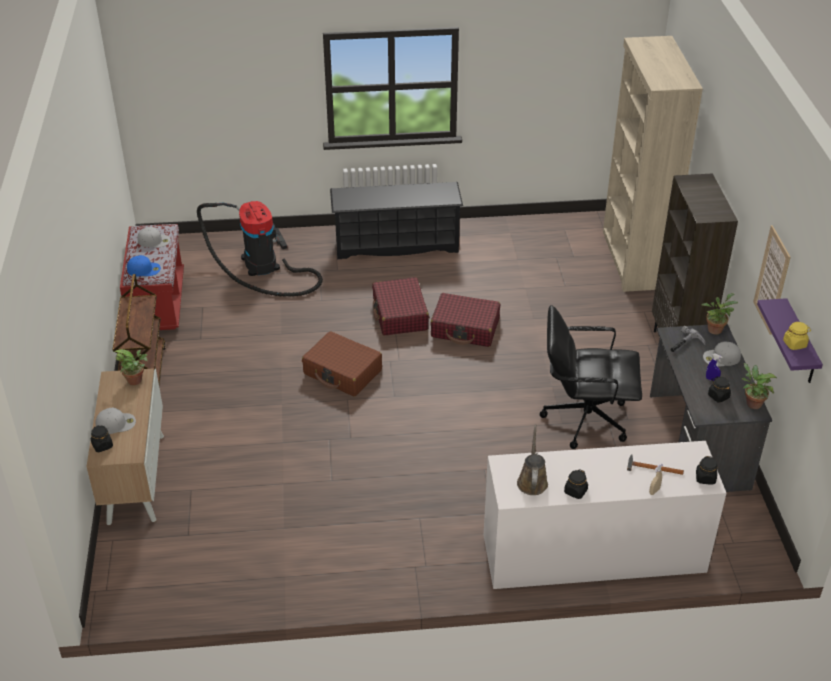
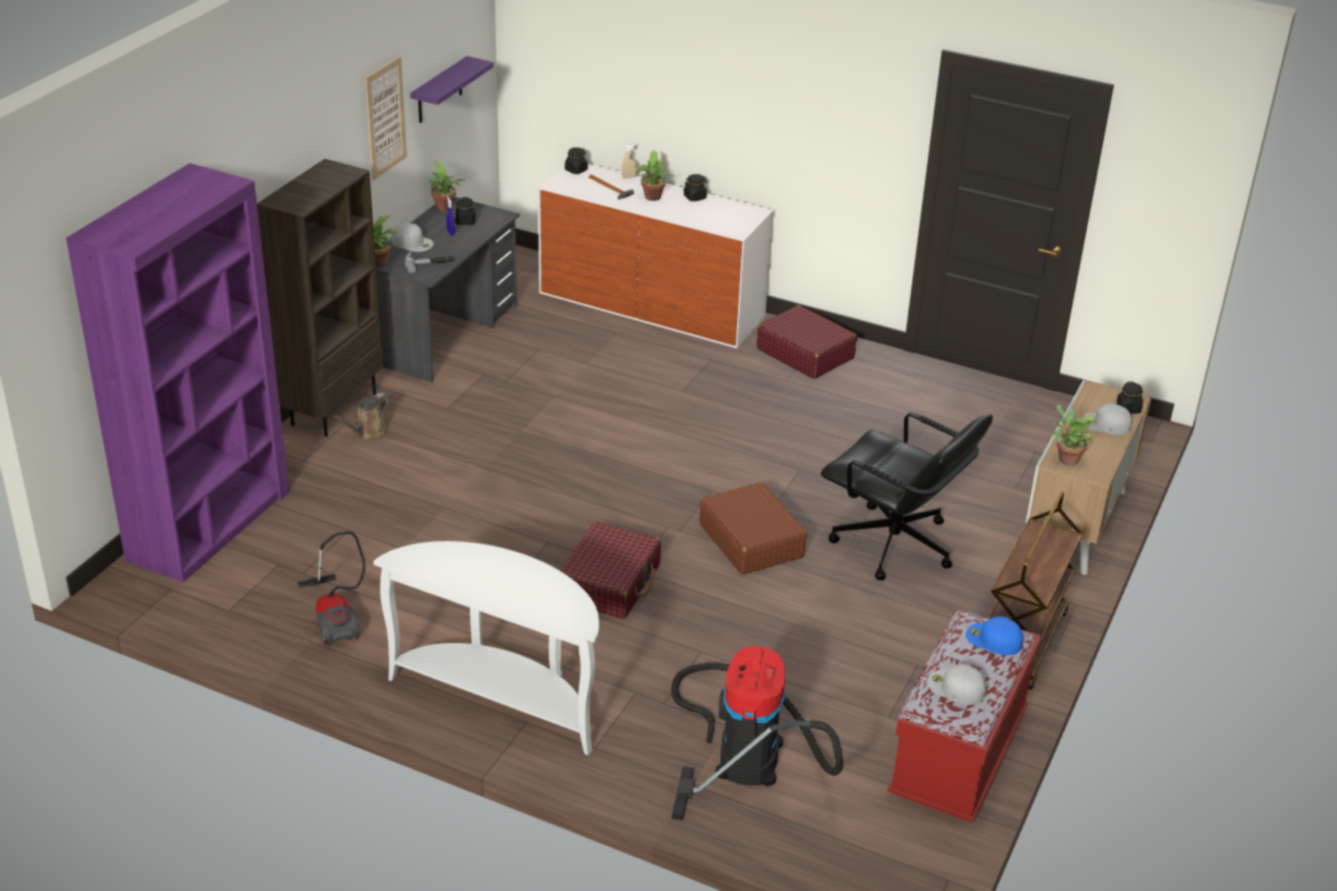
camera: 150 degrees left, 5 degrees down
black shoe rack [330,182,463,259] -> white console table [373,541,599,755]
red suitcase [430,293,500,347] -> red suitcase moved to [757,305,857,379]
brown watering can [517,425,548,495] -> brown watering can moved to [333,393,388,441]
black office chair [540,305,642,449] -> black office chair moved to [821,412,993,580]
beige bookcase [603,36,703,292] -> purple bookcase [66,163,289,582]
yellow jar [783,322,811,350] -> none
none -> vacuum cleaner [298,531,365,646]
none -> potted plant [635,150,674,201]

